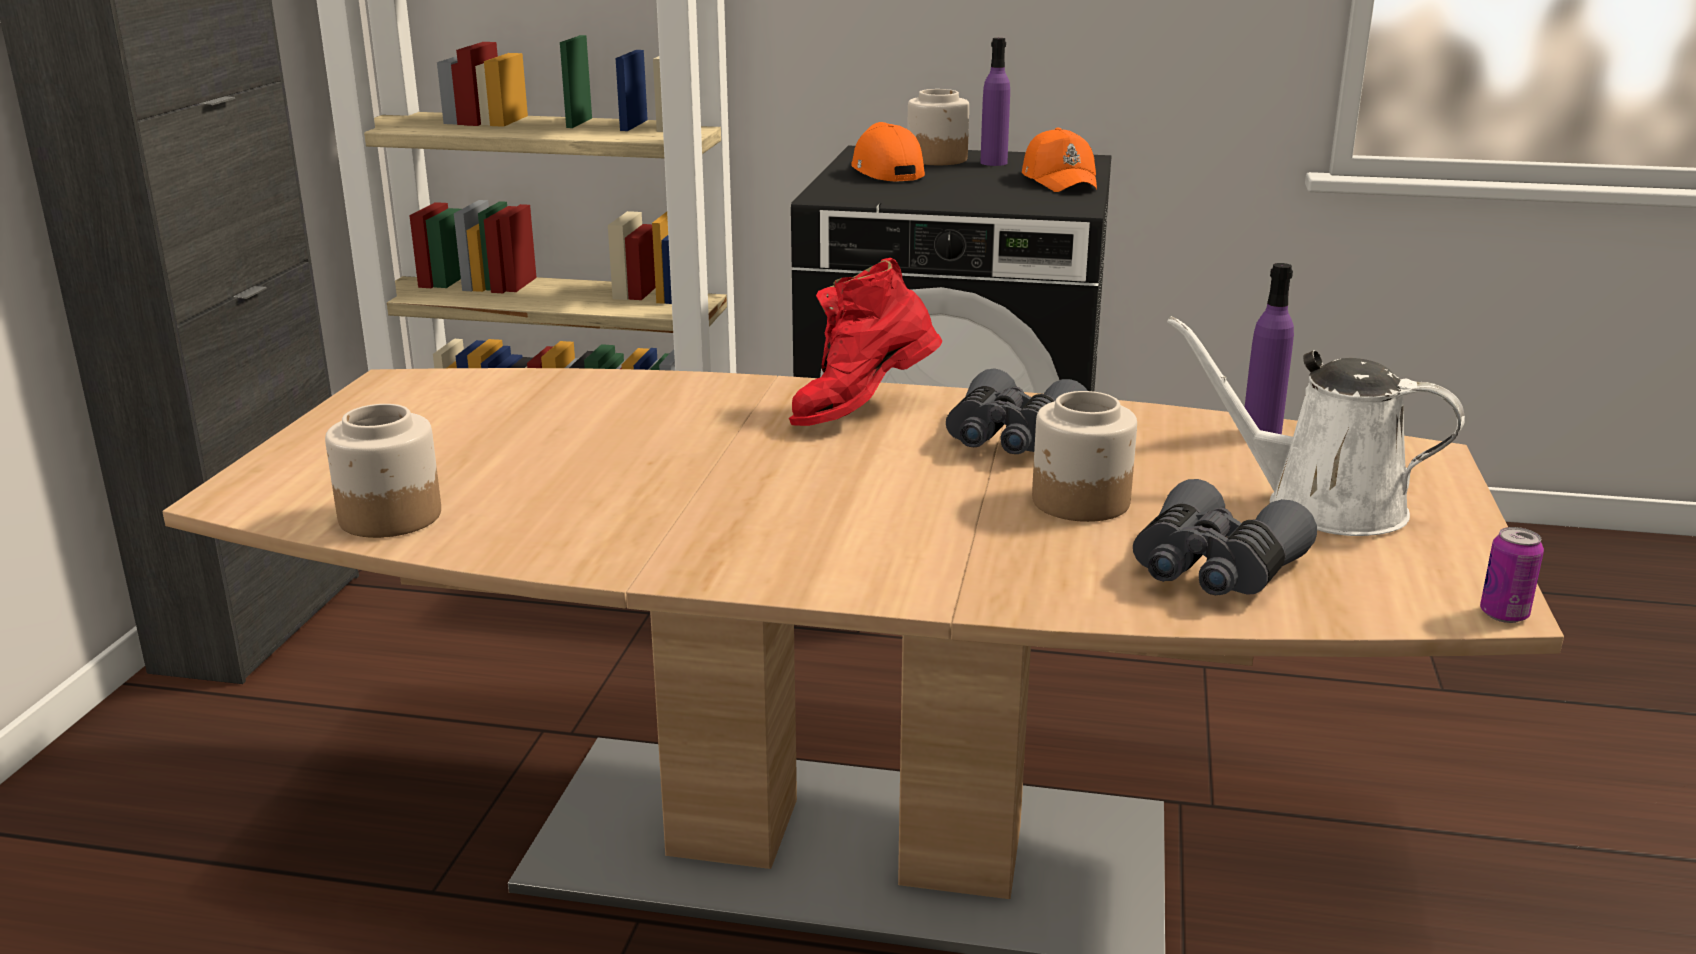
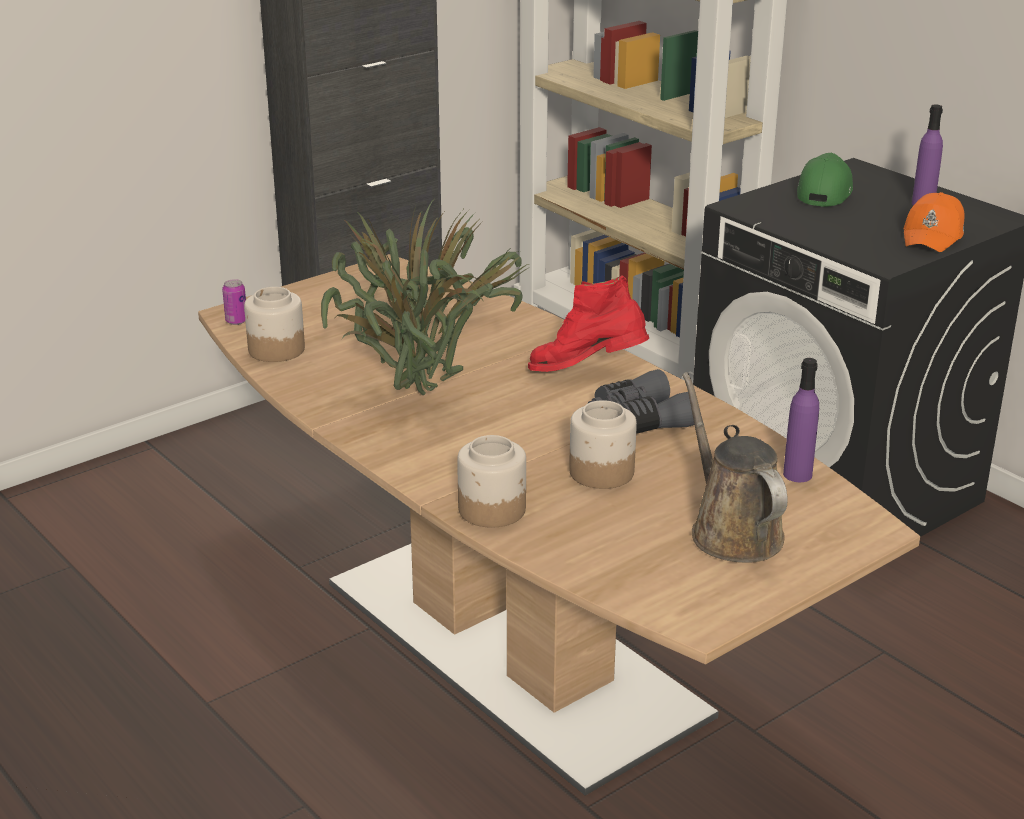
camera: 40 degrees right, 5 degrees up
orange cap [851,122,925,182] -> green cap [797,153,853,207]
jar [907,89,969,165] -> jar moved to [457,435,526,527]
grey binoculars [1133,479,1317,595] -> none
white watering can [1167,316,1465,536] -> brown watering can [682,372,787,563]
can [1480,527,1544,623] -> can moved to [222,279,246,325]
none -> potted plant [321,200,532,395]

